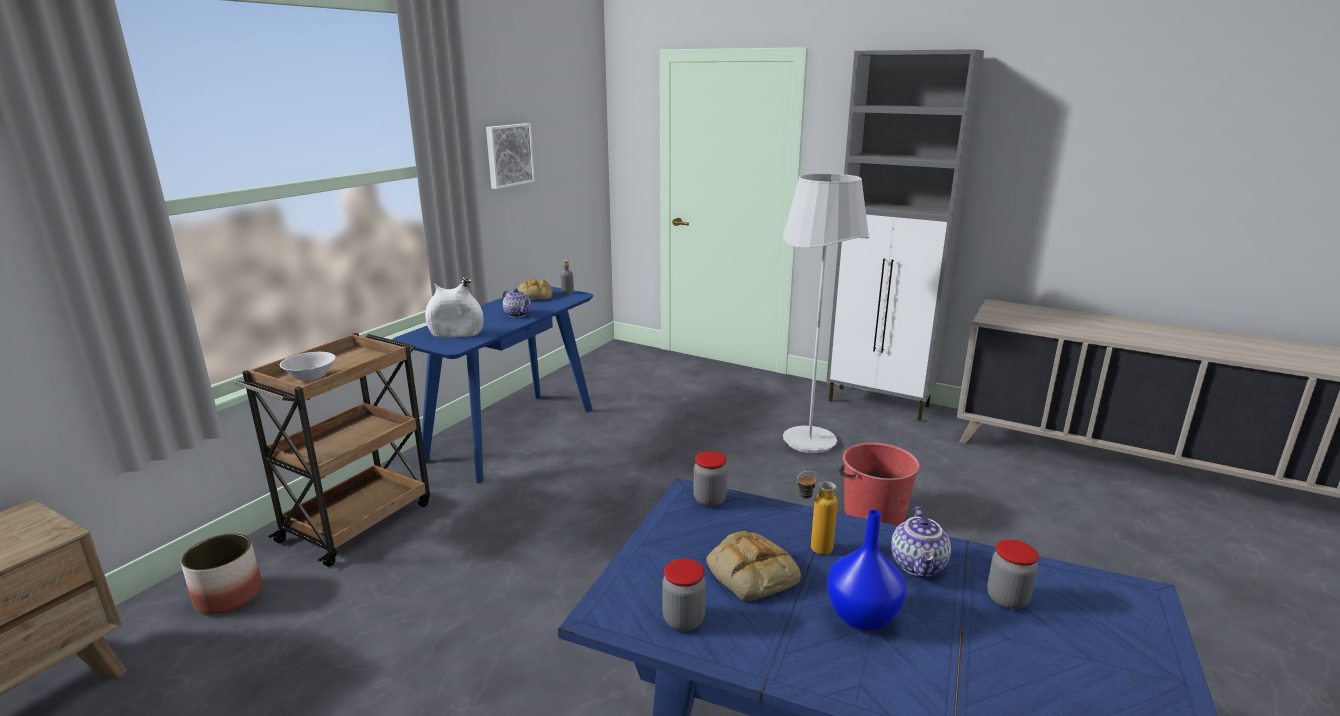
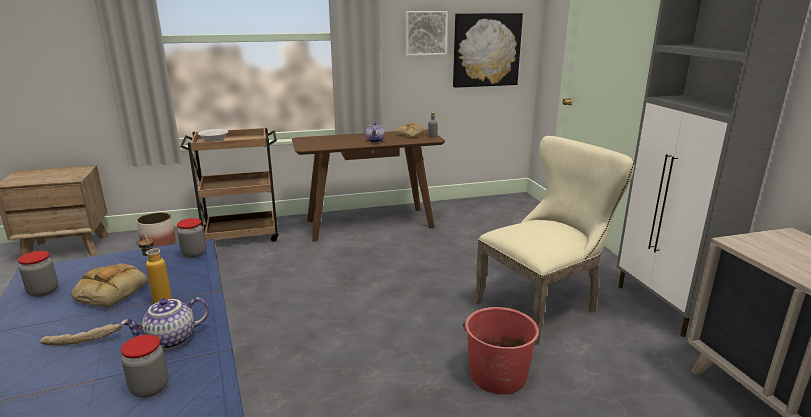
camera: 45 degrees right, 0 degrees up
blue console table [392,287,593,483] -> brown console table [292,129,445,242]
white vase [425,277,484,337] -> none
white floor lamp [783,173,869,453] -> beige chair [475,136,634,345]
blue vase [827,510,906,631] -> bread [40,324,121,346]
none -> picture [453,13,523,88]

